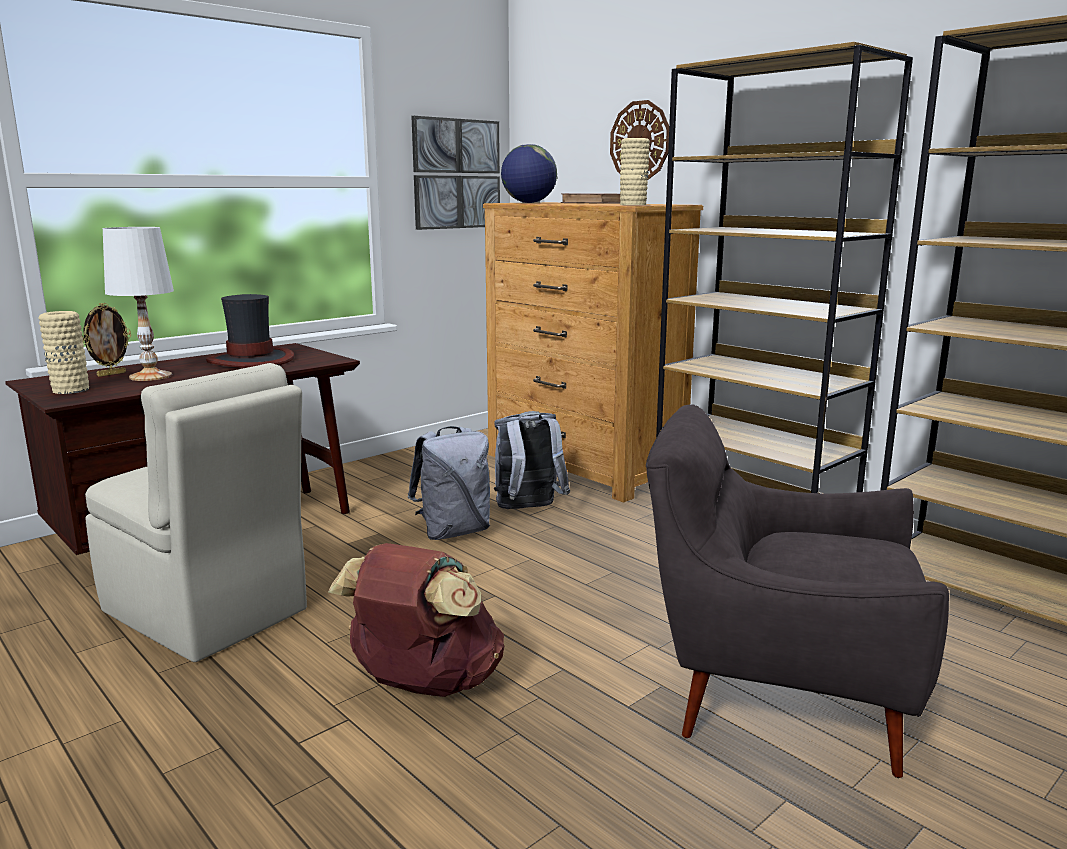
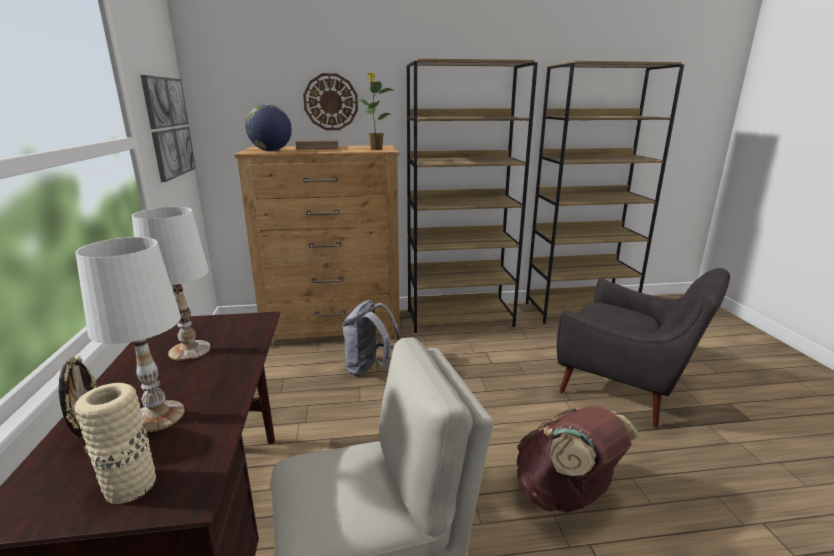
camera: 55 degrees left, 5 degrees up
hat [206,294,294,368] -> white table lamp [132,207,211,361]
grey backpack [408,426,490,540] -> none
beige vase [620,138,650,205] -> potted plant [357,73,394,150]
grey armchair [646,404,949,778] -> grey armchair turned 105 degrees counterclockwise [557,268,730,428]

